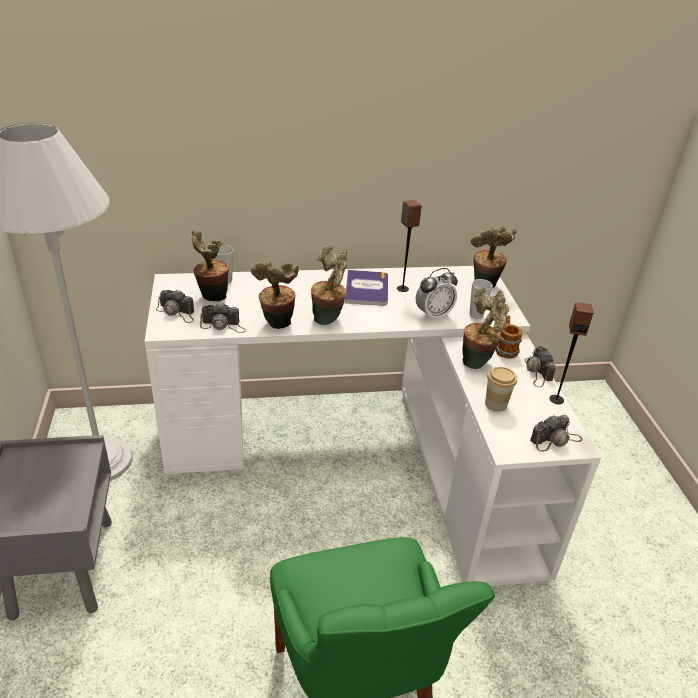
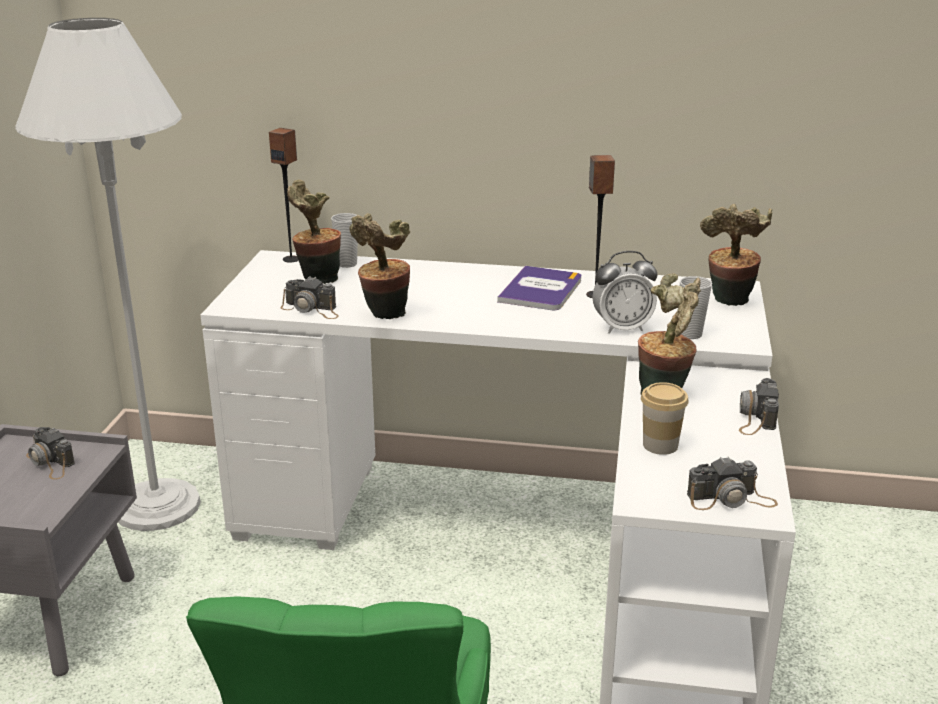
camera: 20 degrees right, 10 degrees down
camera [156,290,194,323] -> camera moved to [26,427,75,480]
potted plant [311,246,347,325] -> none
mug [496,316,523,359] -> none
speaker [549,302,593,404] -> speaker moved to [269,128,299,262]

